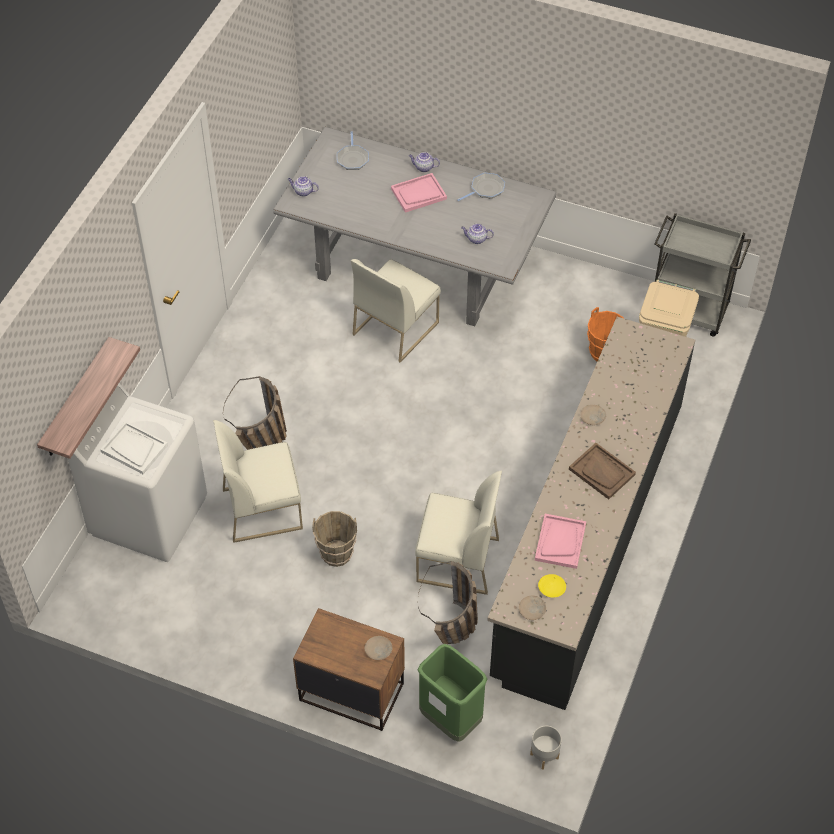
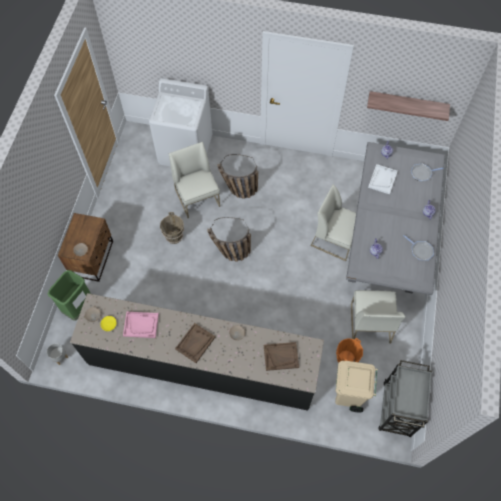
camera: 80 degrees right, 10 degrees up
shelf [37,337,140,459] -> shelf moved to [367,91,450,121]
white tray [100,421,168,474] -> white tray moved to [368,164,398,194]
pink tray [391,173,447,213] -> none
white chair [415,471,502,595] -> white chair moved to [351,290,405,344]
basket [418,561,478,644] -> basket moved to [207,217,251,262]
none -> brown tray [264,342,299,371]

